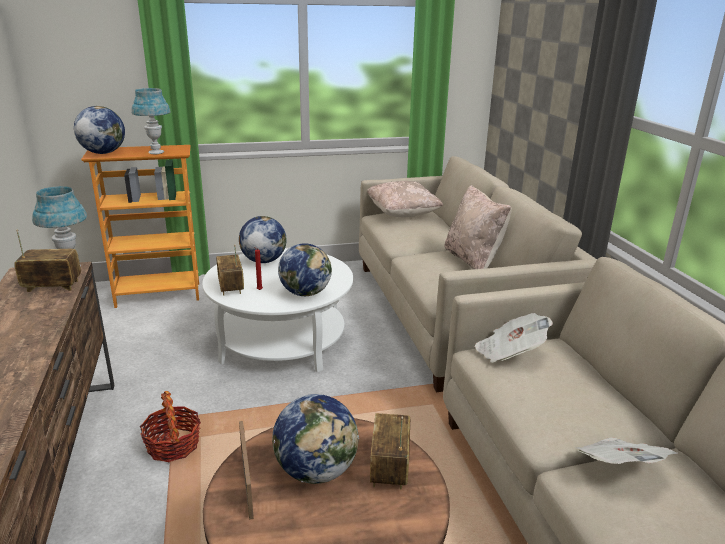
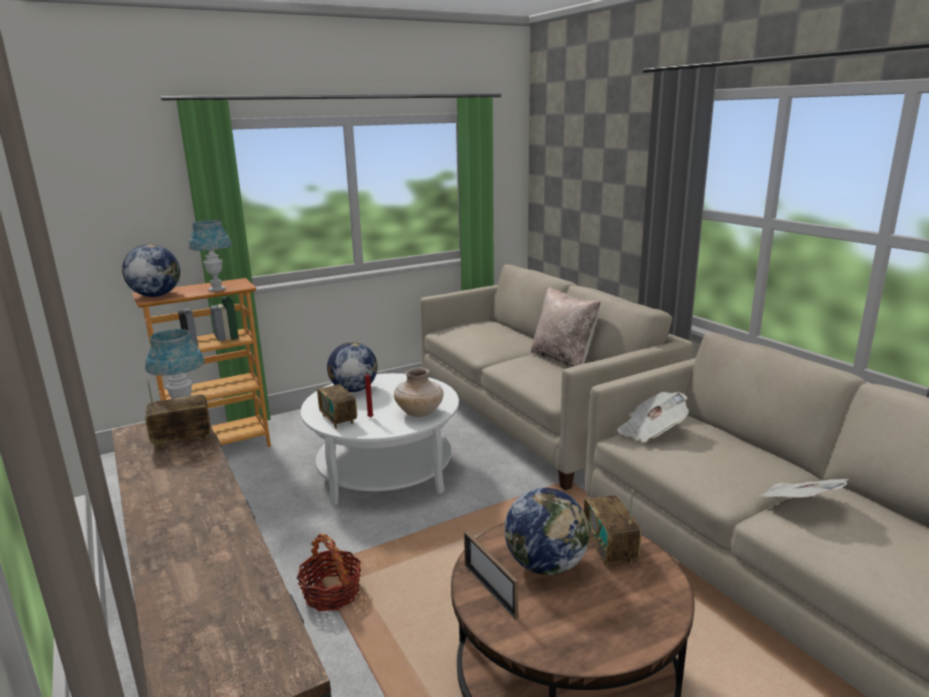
camera: 15 degrees left, 5 degrees down
globe [278,243,332,296] -> beige vase [394,368,444,417]
beige pillow [367,181,443,217] -> none

